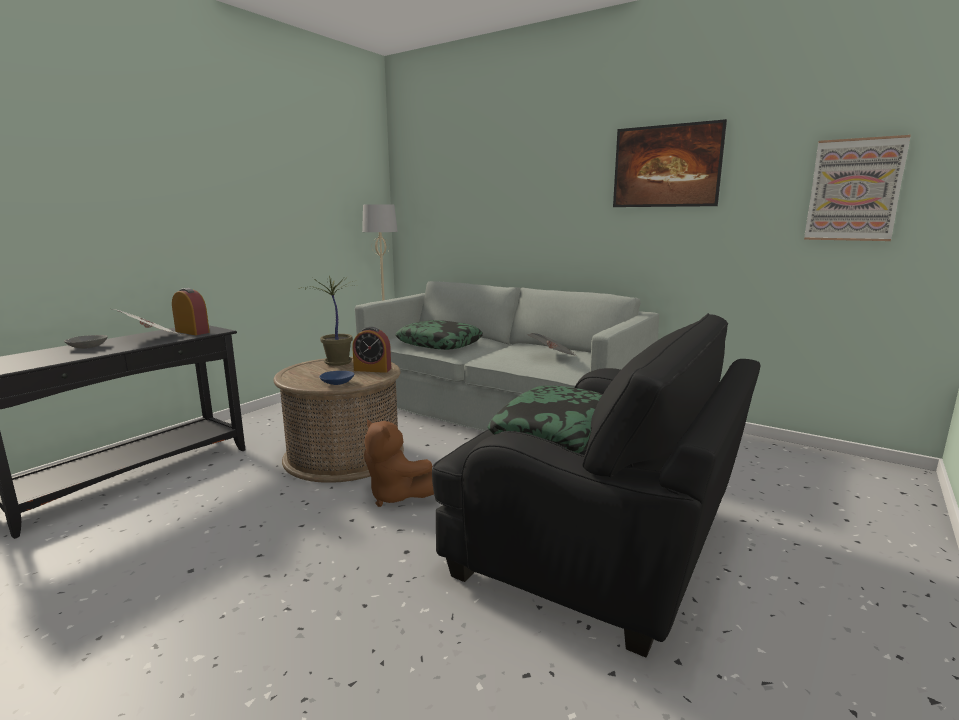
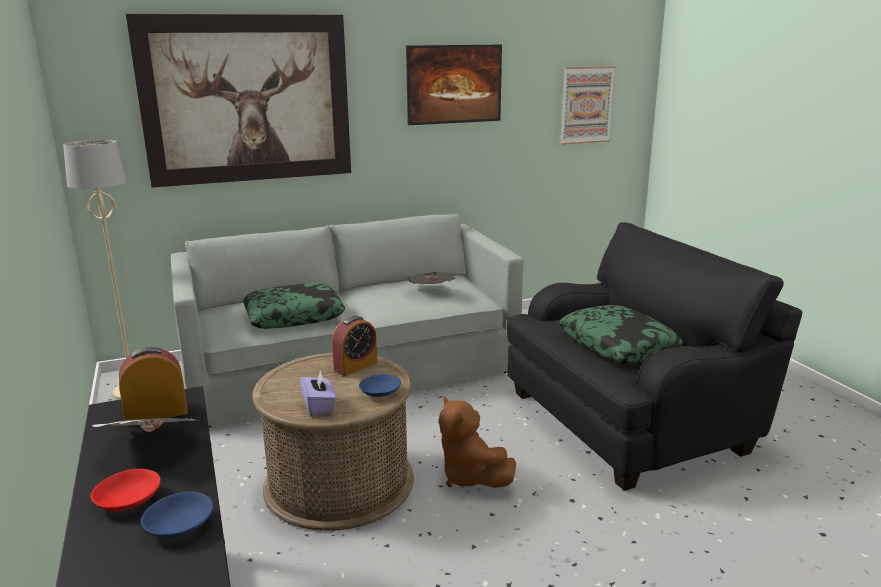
camera: 55 degrees left, 5 degrees up
grey bowl [64,335,108,349] -> red bowl [90,469,161,511]
potted plant [298,275,359,366] -> none
brown plush toy [364,420,434,507] -> brown plush toy turned 75 degrees clockwise [439,396,516,488]
none -> picture [126,14,351,188]
none -> blue bowl [141,492,213,538]
none -> purple tissue box [300,370,336,416]

